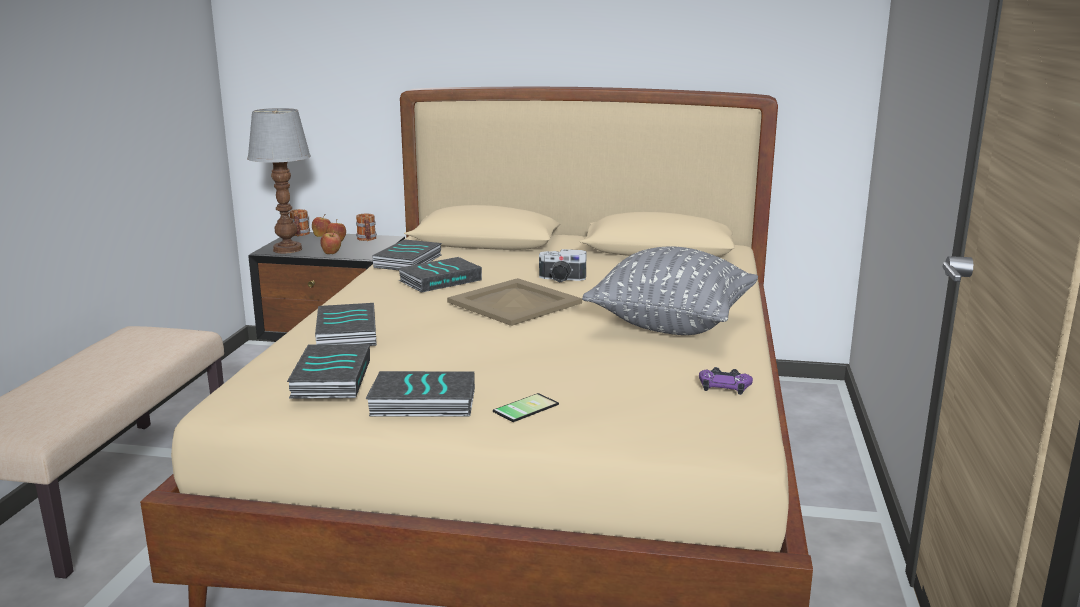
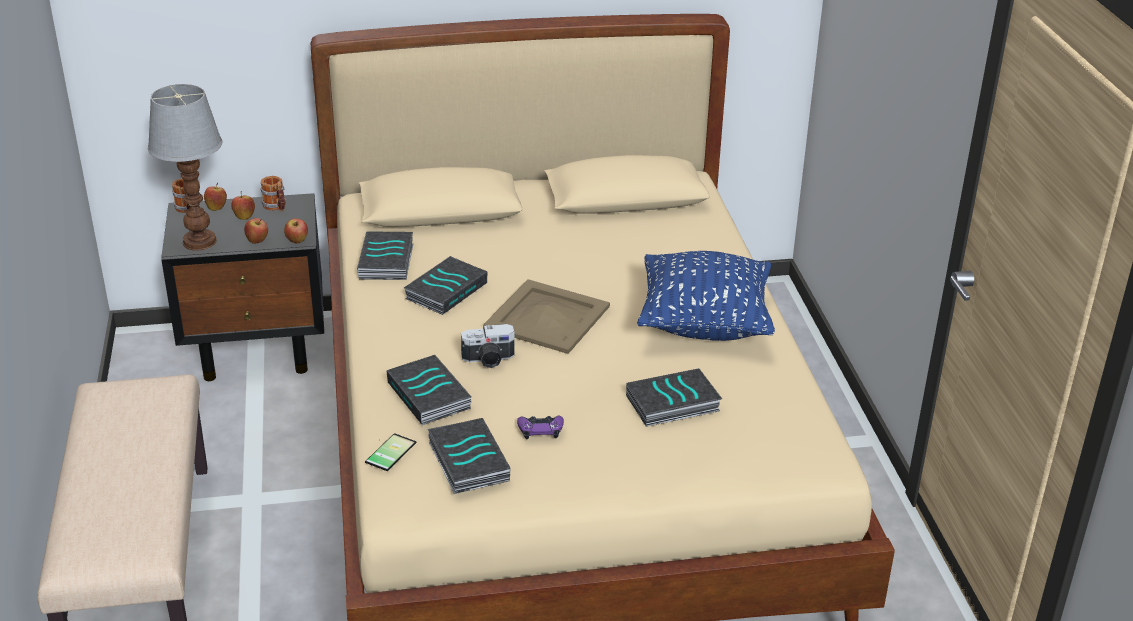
camera: 20 degrees left, 15 degrees up
book [365,371,475,417] -> book moved to [626,368,722,427]
phone [493,393,559,422] -> phone moved to [365,433,416,471]
camera [539,249,586,283] -> camera moved to [461,324,515,368]
grey pillow [582,247,758,335] -> blue pillow [637,251,775,341]
purple game controller [699,367,753,395] -> purple game controller moved to [517,416,564,439]
none -> apple [284,218,308,243]

